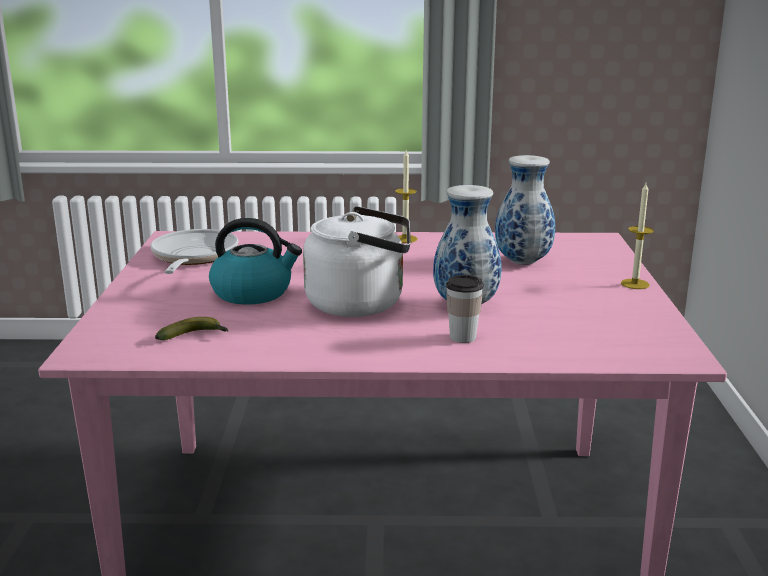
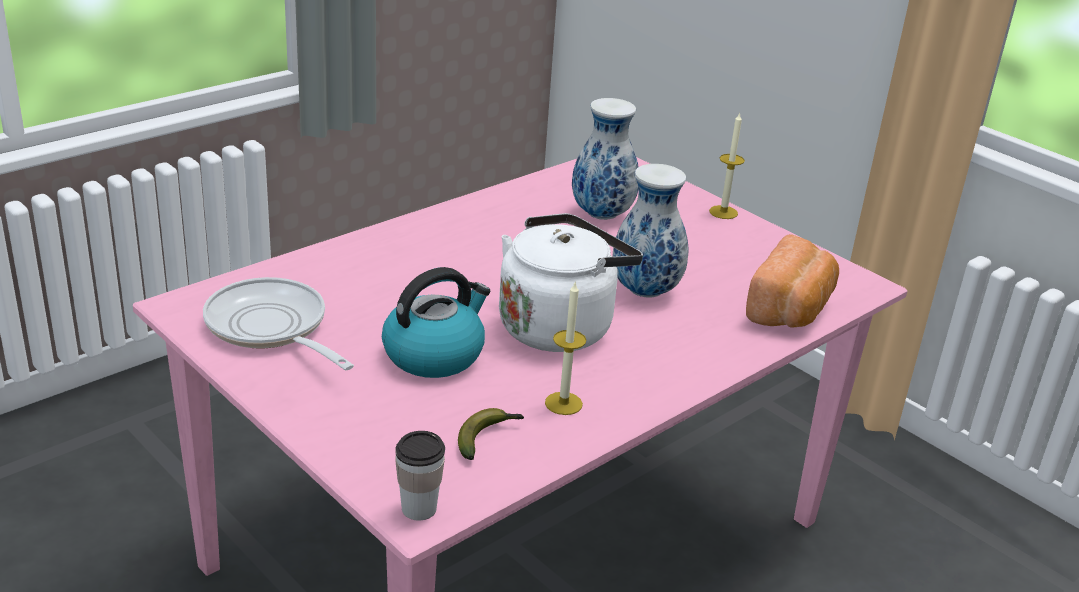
camera: 45 degrees left, 10 degrees up
candle [395,150,418,243] -> candle moved to [545,283,587,415]
cup [446,275,484,343] -> cup moved to [395,431,445,521]
none -> bread [746,234,839,328]

